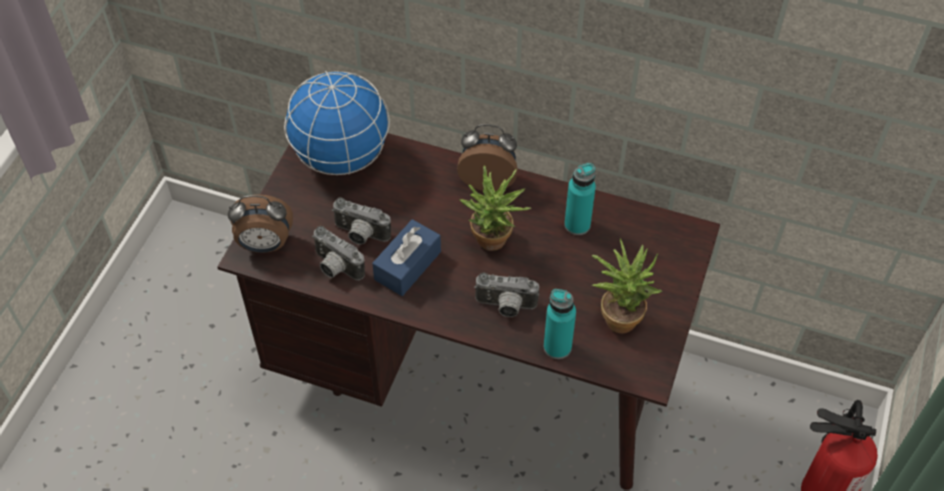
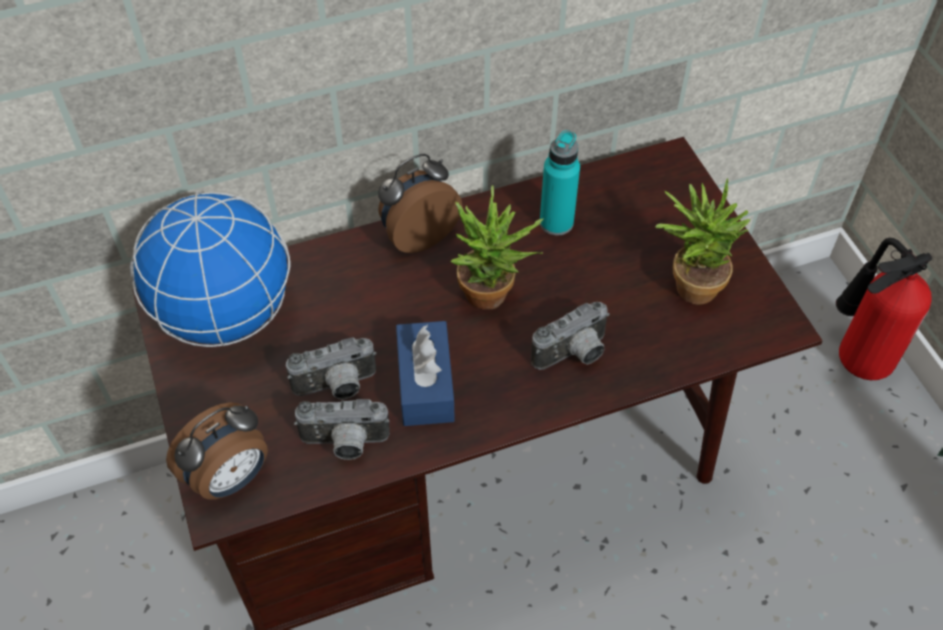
camera: 40 degrees left, 0 degrees up
turquoise bottle [544,289,576,359] -> none

